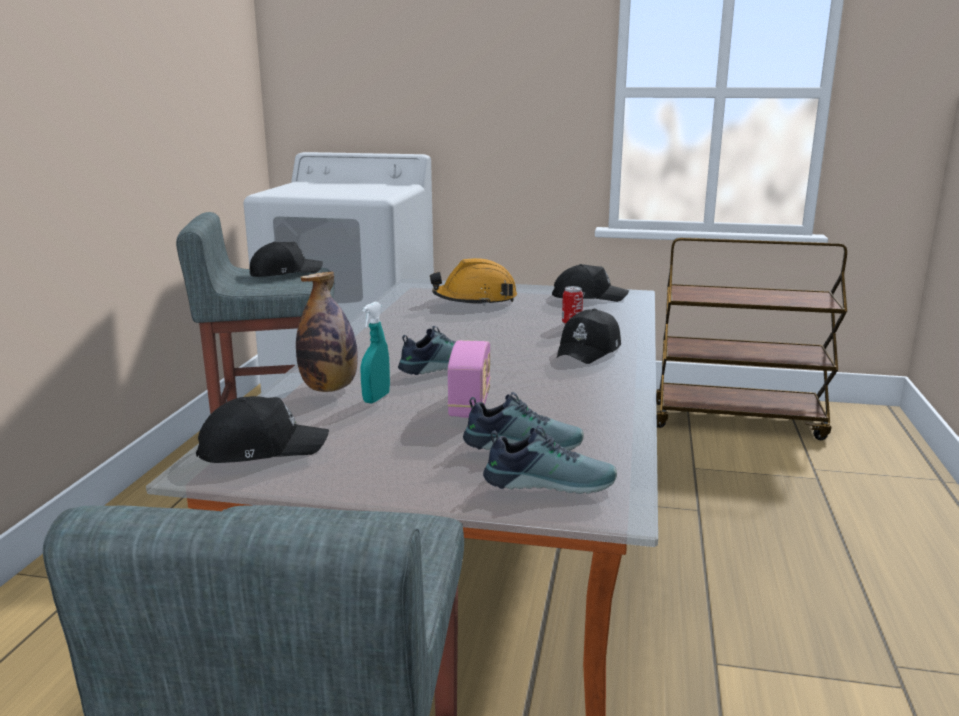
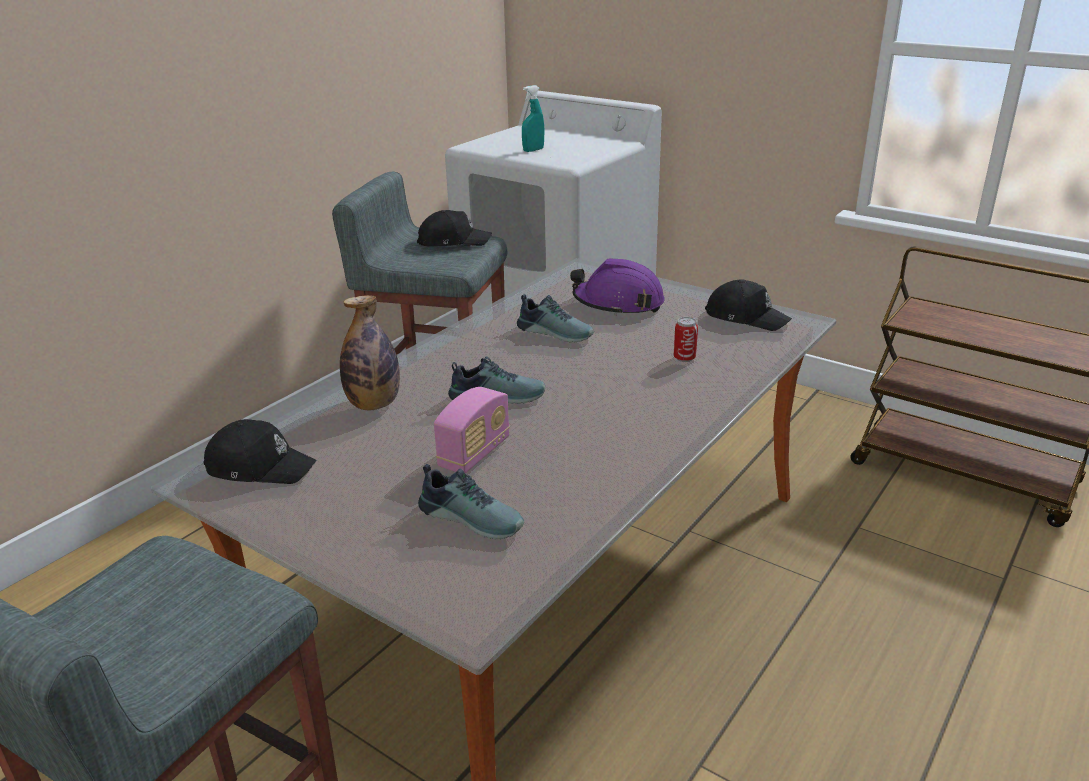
camera: 25 degrees right, 10 degrees up
turquoise spray bottle [361,302,390,404] -> turquoise spray bottle moved to [522,85,544,152]
orange hard hat [430,258,517,306] -> purple hard hat [570,258,664,316]
shoe [483,425,617,494] -> shoe moved to [517,294,594,342]
black cap [557,308,621,364] -> none

